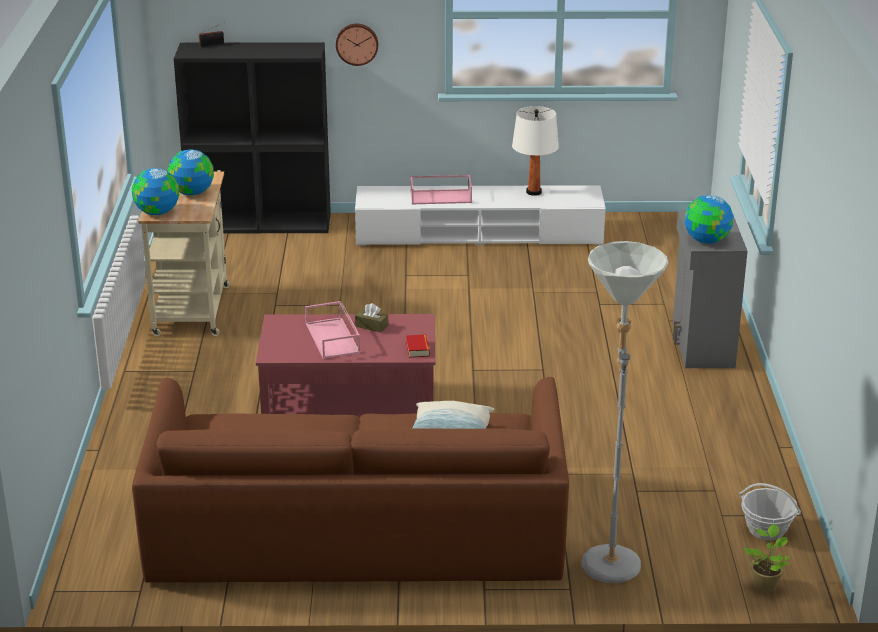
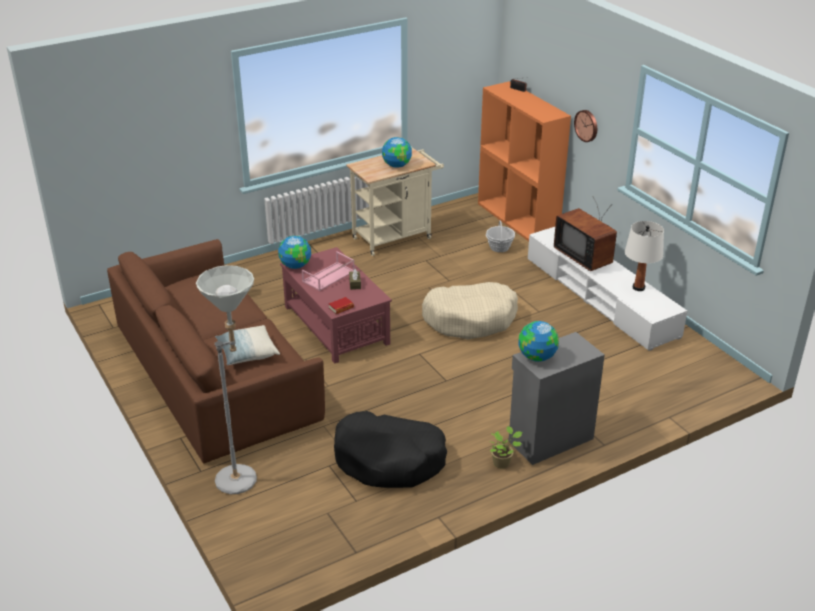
camera: 60 degrees right, 5 degrees up
globe [132,168,179,215] -> globe moved to [278,236,311,269]
black bookcase [174,42,331,233] -> orange bookcase [478,81,571,241]
pink tray [410,175,472,204] -> television [554,197,617,271]
basket [739,483,801,541] -> basket moved to [486,220,515,252]
potted plant [743,524,790,593] -> potted plant moved to [489,426,522,469]
none -> black dog bed [334,411,447,488]
none -> beige dog bed [422,282,518,339]

